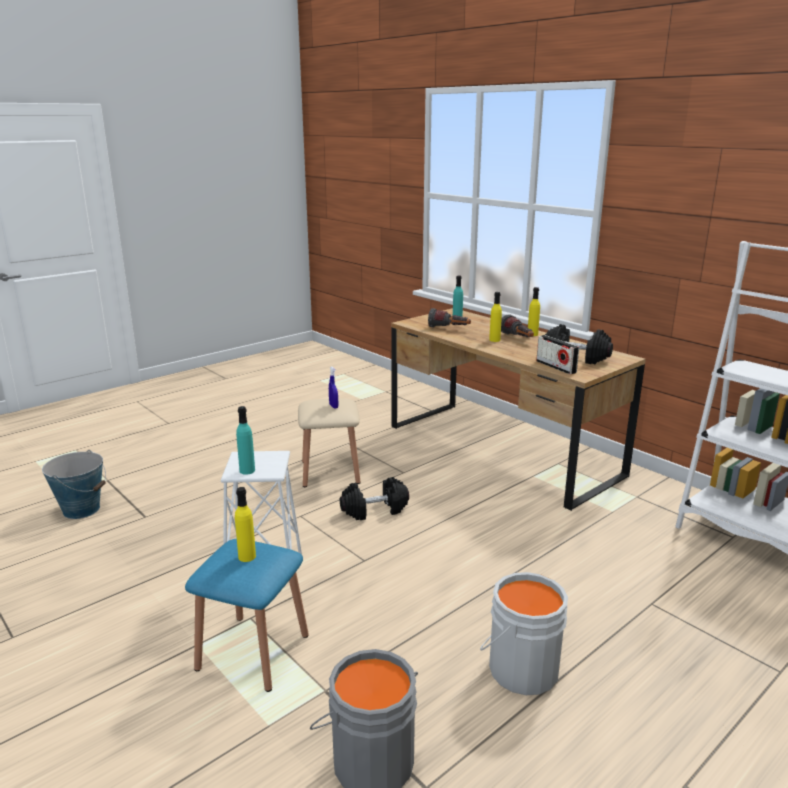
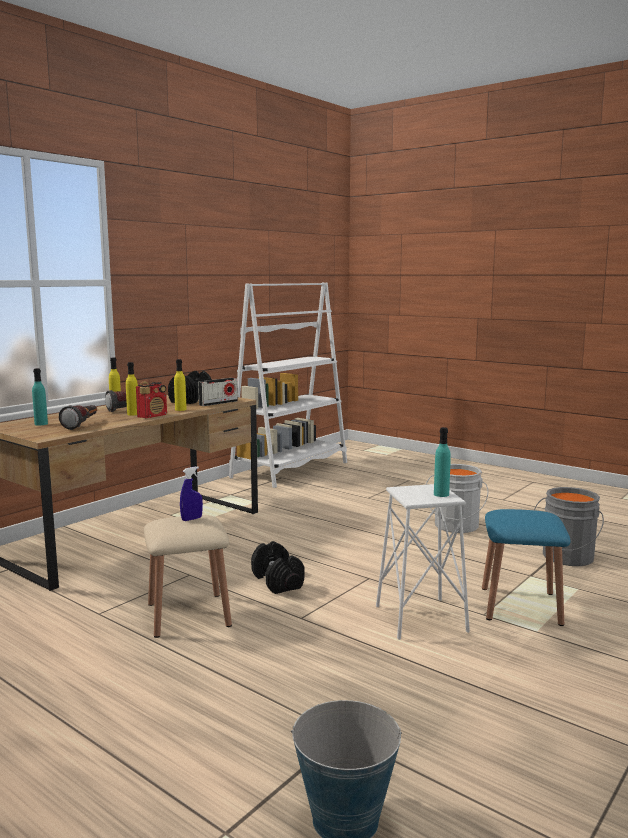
camera: 100 degrees left, 10 degrees down
yellow bottle [235,487,256,562] -> yellow bottle moved to [174,359,187,411]
none -> radio [136,381,167,418]

